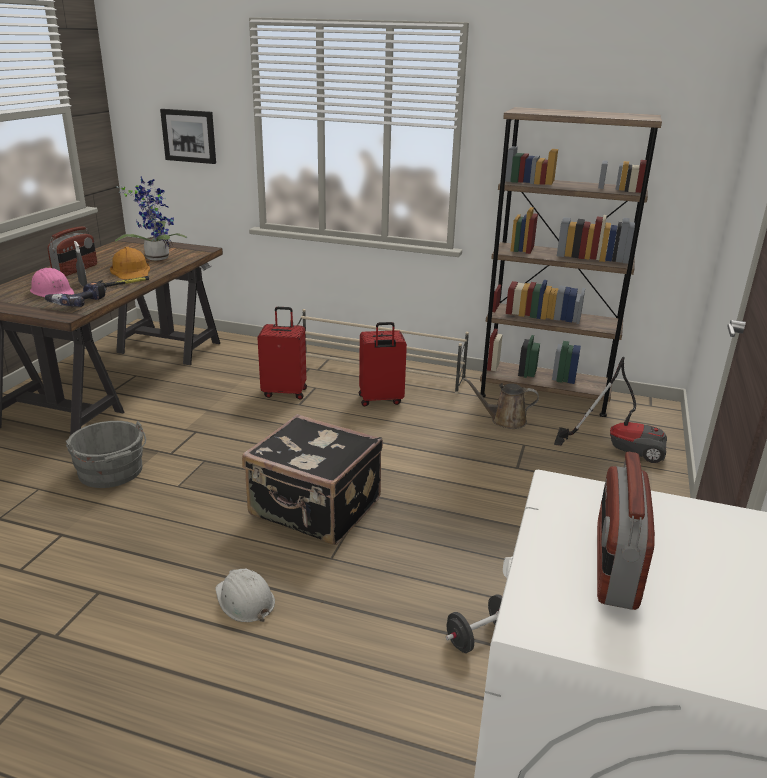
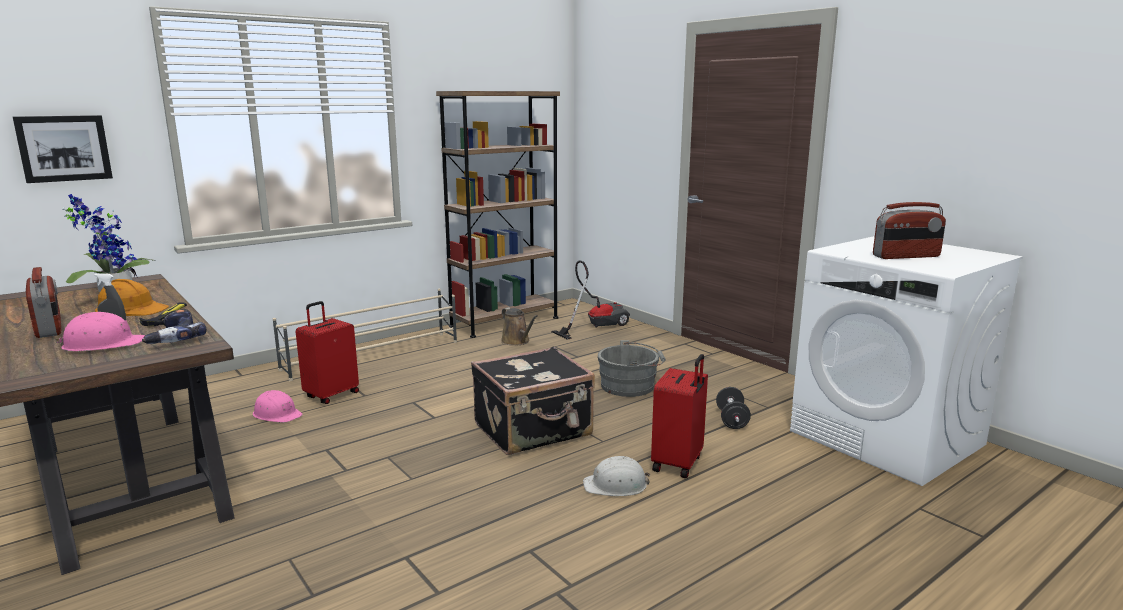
camera: 55 degrees left, 10 degrees down
grey bucket [65,421,146,488] -> grey bucket moved to [597,340,666,397]
red suitcase [359,322,407,407] -> red suitcase moved to [651,354,708,478]
brown watering can [463,378,539,429] -> brown watering can turned 75 degrees counterclockwise [501,307,538,346]
radio [597,452,655,610] -> radio turned 60 degrees counterclockwise [873,202,946,259]
none -> pink hard hat [253,390,303,423]

